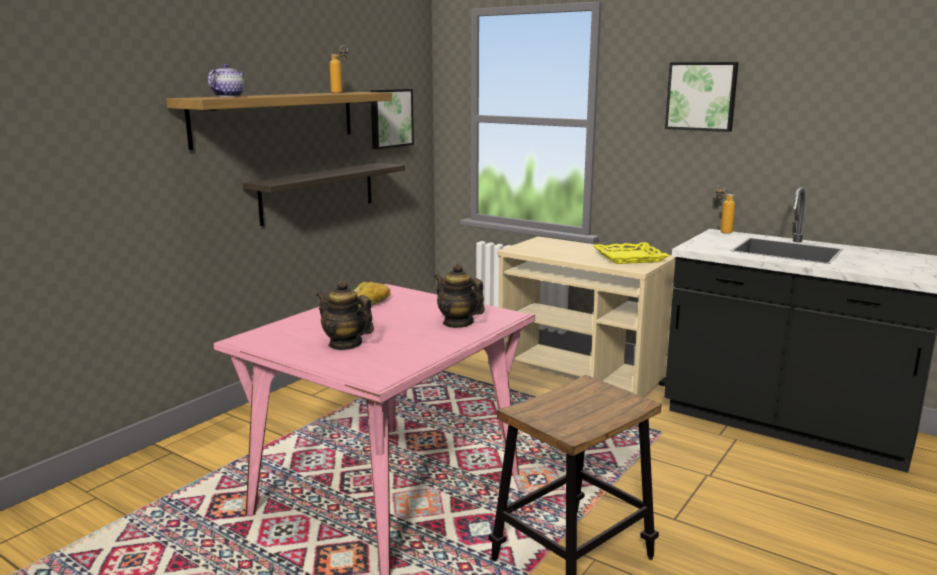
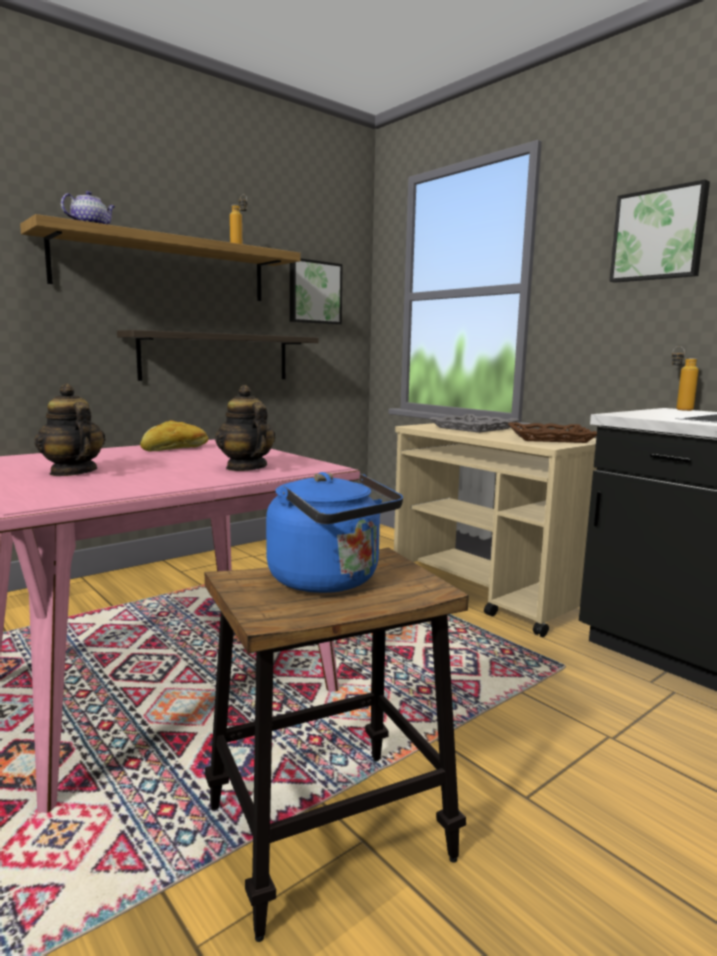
camera: 15 degrees right, 5 degrees down
yellow tray [593,242,669,264] -> brown tray [508,422,597,443]
none -> blue kettle [266,472,403,593]
none -> grey tray [430,414,519,433]

